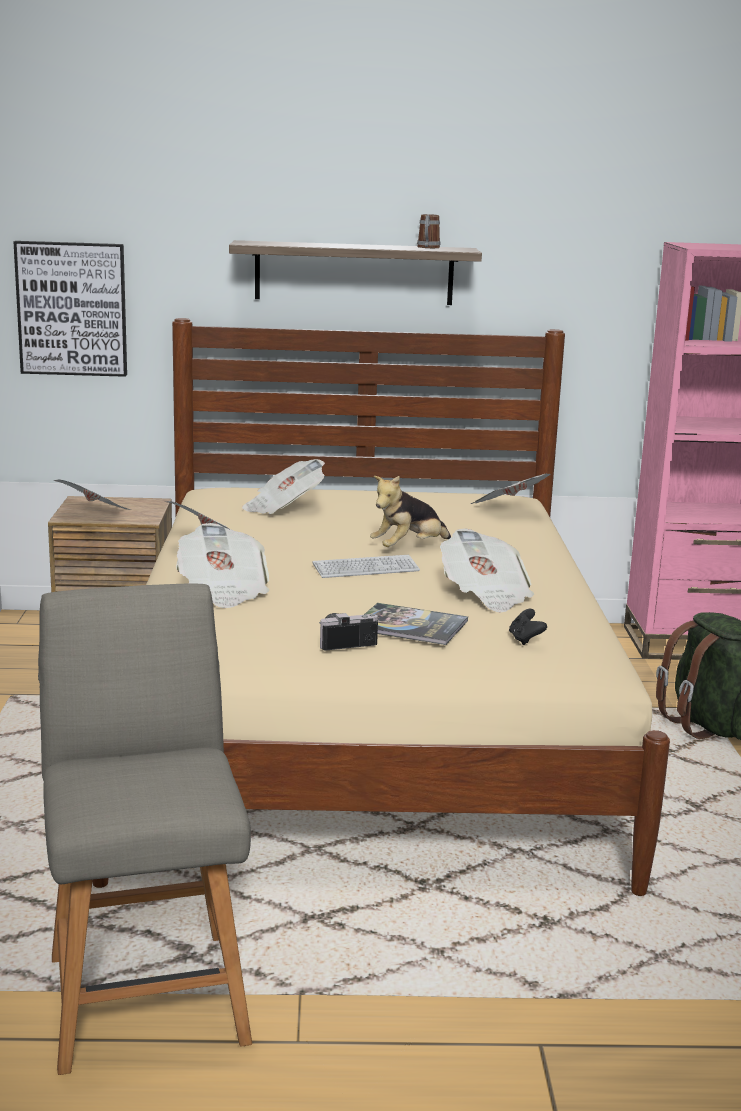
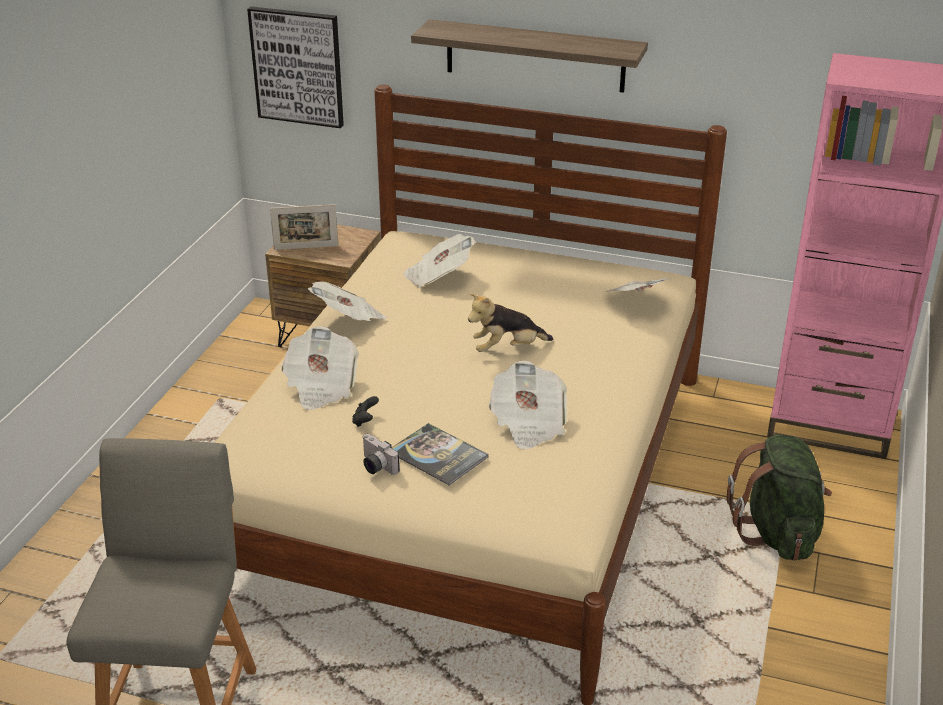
camera: 20 degrees right, 15 degrees up
newspaper [53,479,133,510] -> picture frame [270,204,338,250]
keyboard [312,555,420,578] -> none
camera [319,613,378,650] -> camera turned 135 degrees counterclockwise [363,434,400,475]
mug [417,214,440,248] -> none
black game controller [509,609,547,645] -> black game controller moved to [352,396,379,427]

